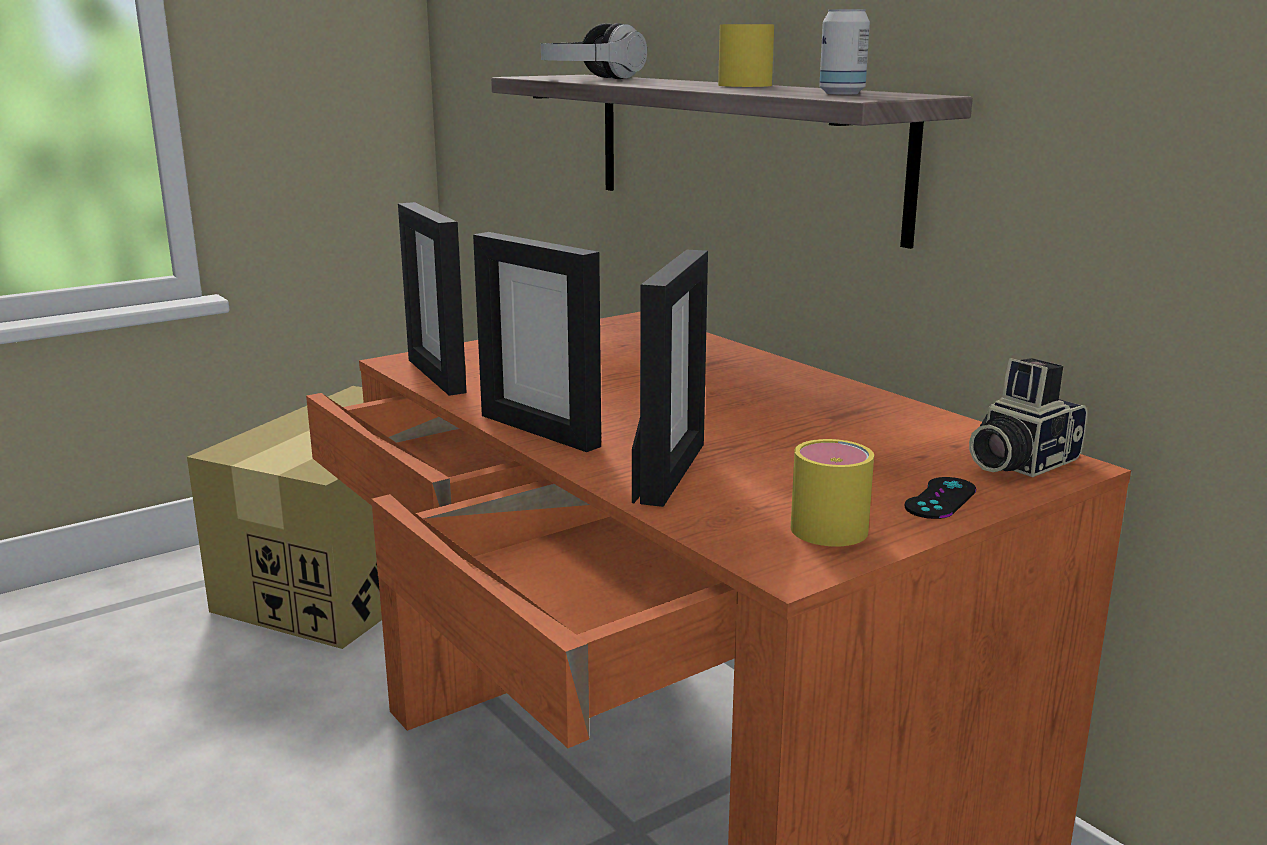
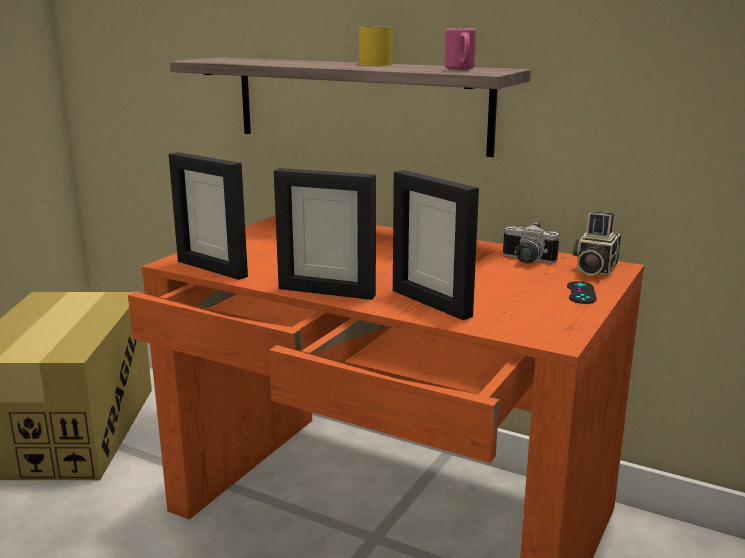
camera: 25 degrees left, 0 degrees up
headphones [541,23,647,79] -> none
picture frame [632,250,708,507] -> picture frame turned 150 degrees clockwise [393,170,479,320]
yellow mug [791,439,874,547] -> none
can [819,9,870,94] -> pink mug [445,28,476,70]
none -> camera [503,221,559,264]

